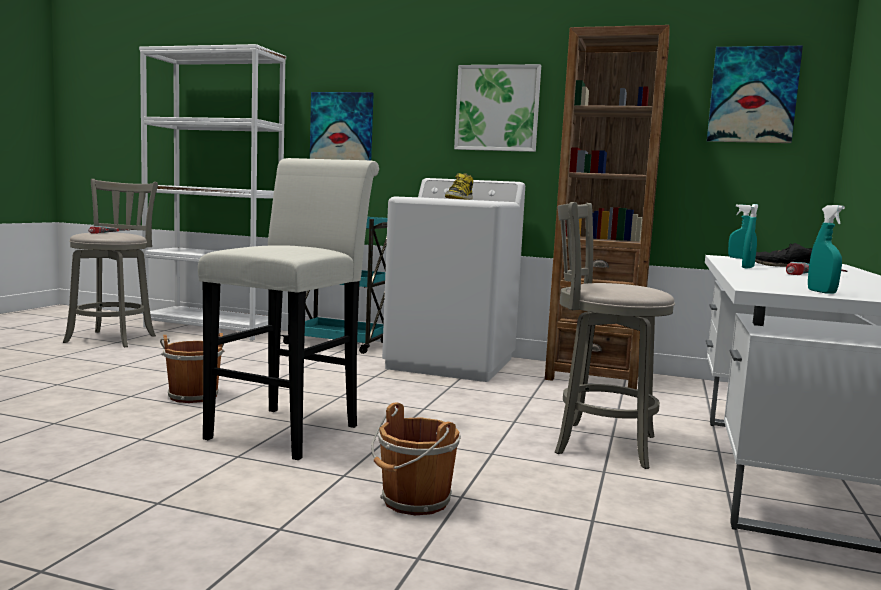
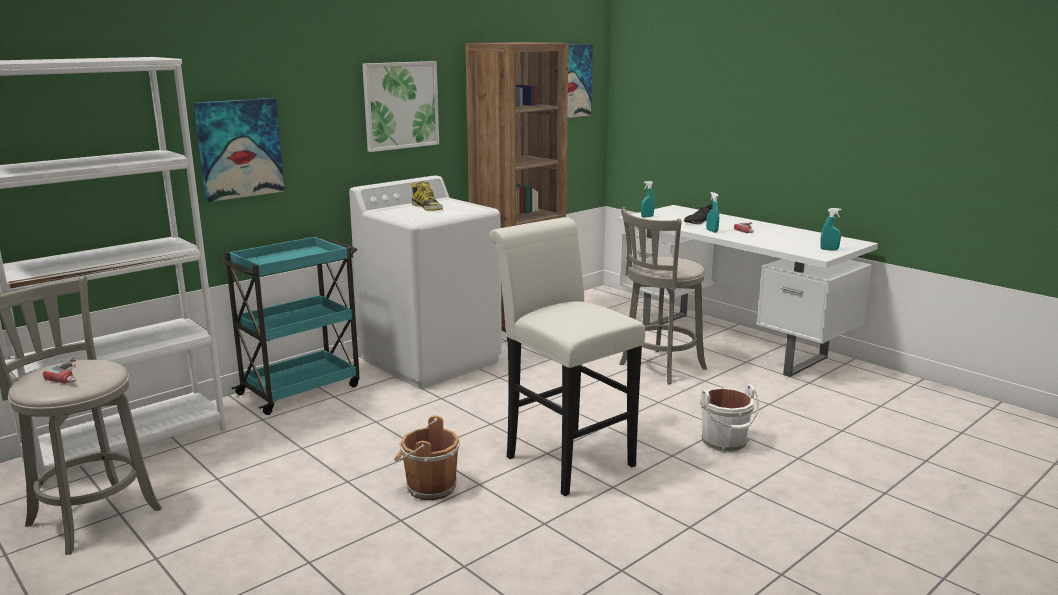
camera: 60 degrees left, 10 degrees up
brown bucket [371,402,461,515] -> white bucket [700,384,759,452]

